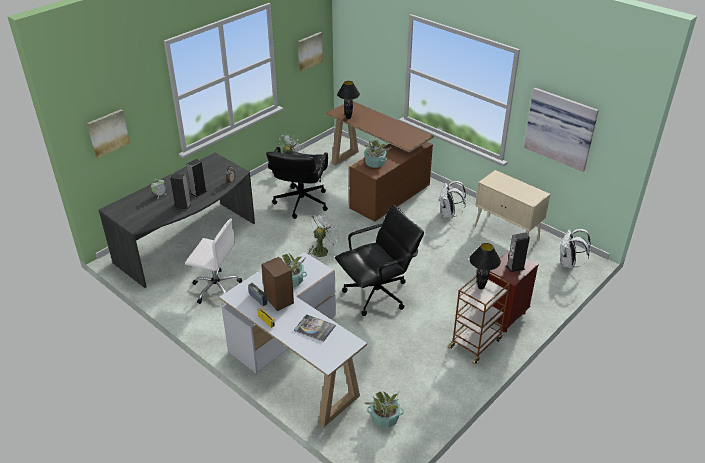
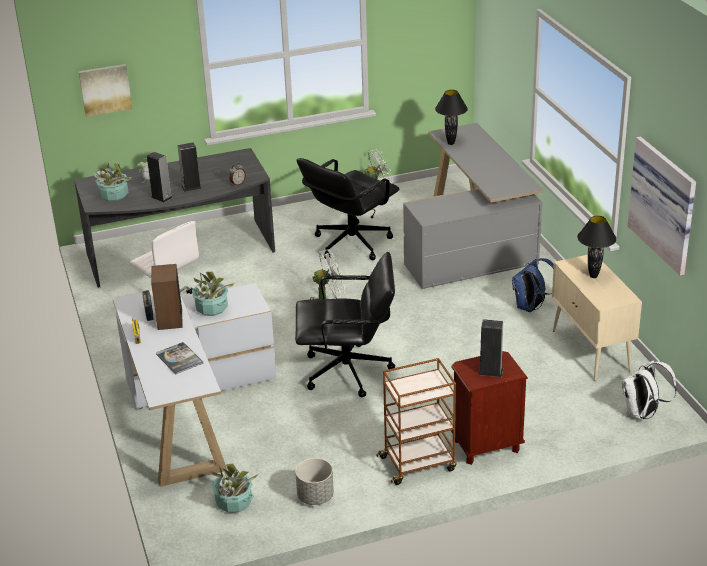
camera: 30 degrees right, 5 degrees down
picture [298,32,323,71] -> none
brown desk [326,101,434,222] -> grey desk [403,123,544,289]
potted plant [364,140,391,168] -> potted plant moved to [93,161,133,201]
white backpack [439,181,466,218] -> blue backpack [512,258,554,312]
black table lamp [469,243,501,289] -> black table lamp moved to [577,216,616,278]
none -> grey planter [295,458,334,505]

